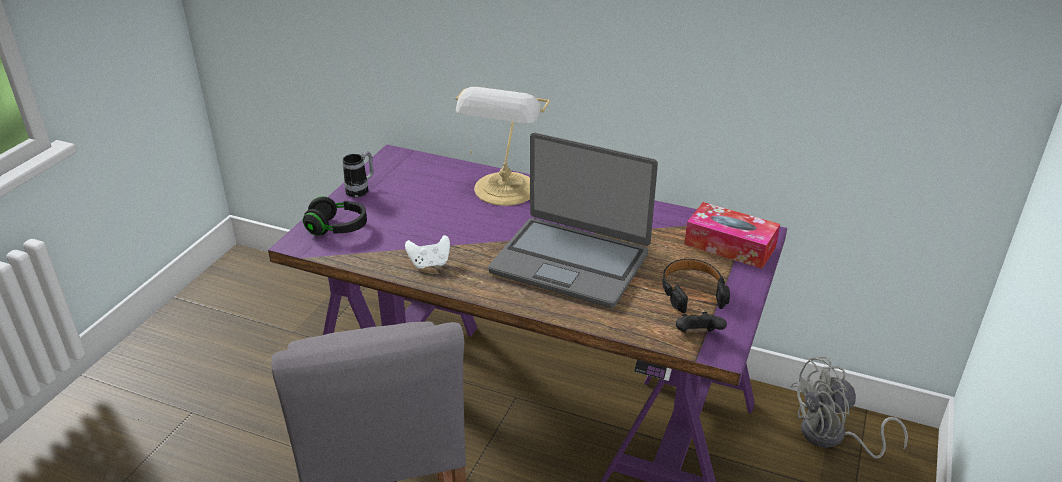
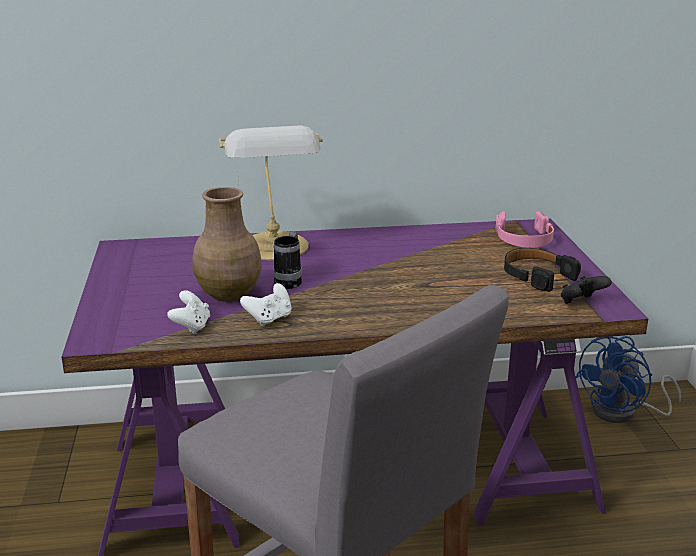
camera: 30 degrees left, 10 degrees down
black headphones [303,196,367,236] -> none
mug [343,151,373,197] -> mug moved to [273,231,302,289]
laptop [488,133,658,308] -> none
tissue box [684,202,780,269] -> pink headphones [495,211,554,248]
grey fan [790,356,908,459] -> blue fan [576,336,681,423]
none -> white game controller [167,290,210,334]
none -> brown vase [192,187,262,302]

